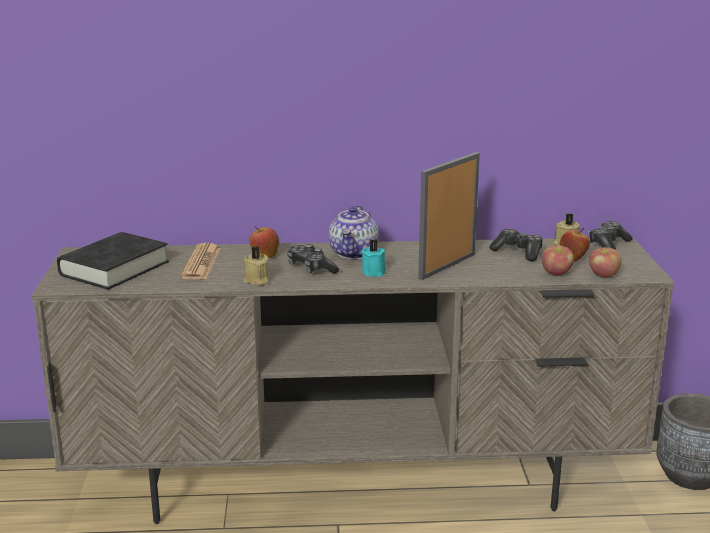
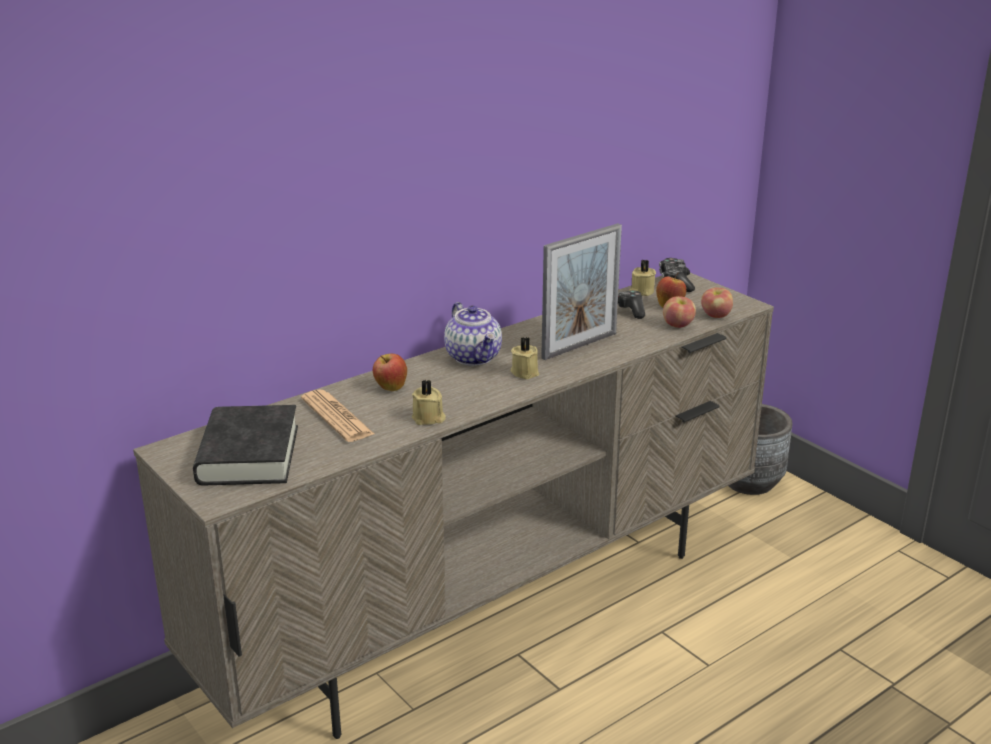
camera: 35 degrees left, 5 degrees up
game controller [287,244,339,274] -> none
turquoise candle [361,239,386,277] -> beige candle [511,337,539,379]
picture frame [418,152,480,280] -> picture frame turned 135 degrees counterclockwise [541,223,622,360]

